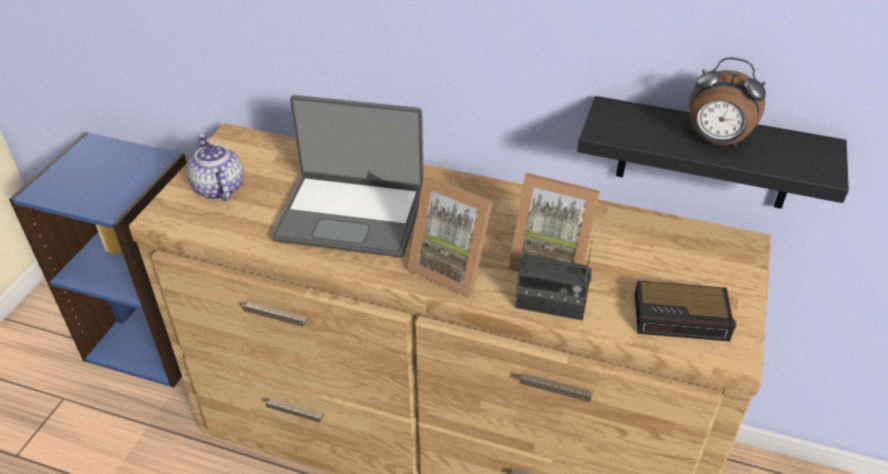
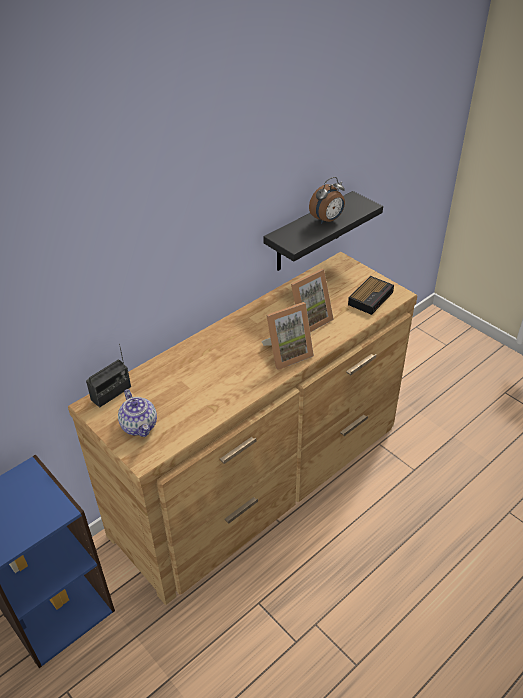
camera: 60 degrees left, 0 degrees up
teapot [187,134,244,201] -> teapot turned 120 degrees counterclockwise [118,389,157,437]
laptop [271,95,424,258] -> none
radio [515,241,592,321] -> radio moved to [86,344,131,407]

